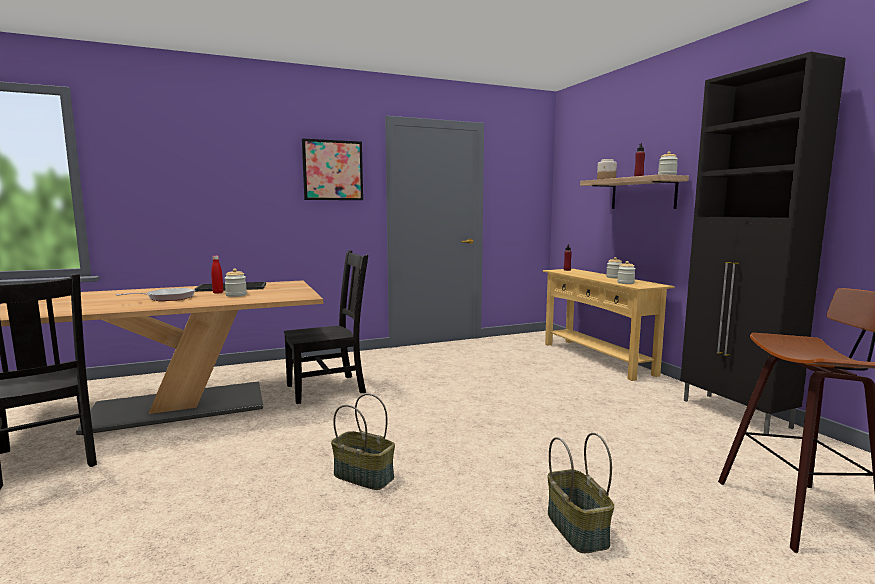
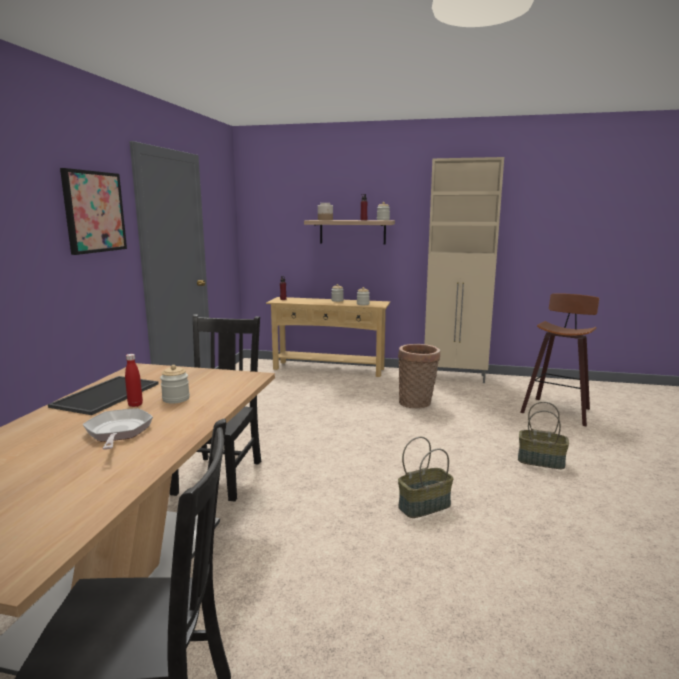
camera: 55 degrees left, 5 degrees up
black cabinet [680,51,846,434] -> beige cabinet [424,157,504,383]
none -> basket [398,344,440,408]

